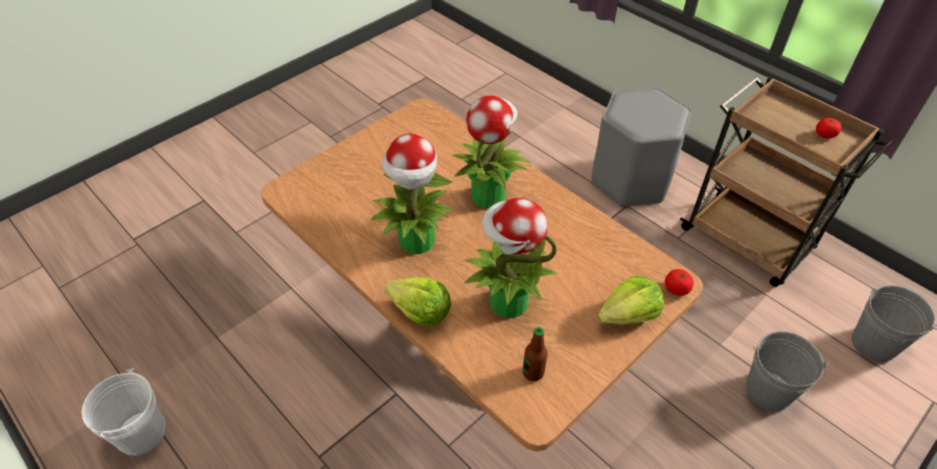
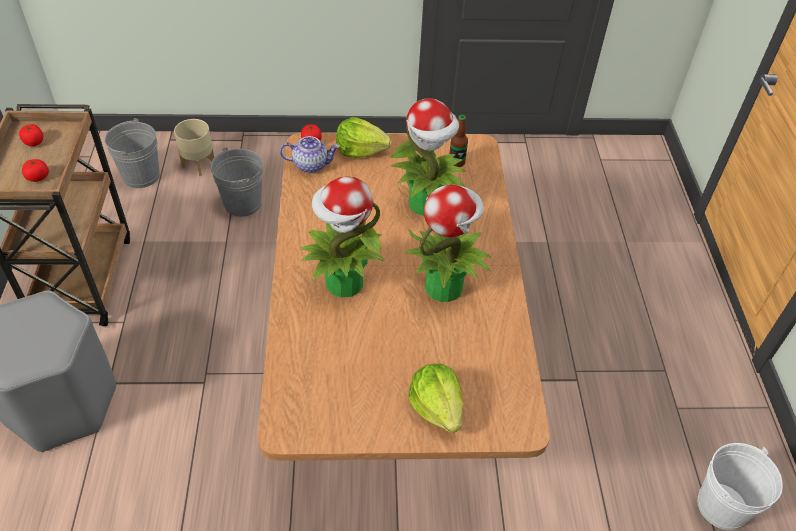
camera: 140 degrees left, 0 degrees up
lettuce [385,277,451,327] -> lettuce moved to [408,364,463,433]
none -> tomato [22,159,49,182]
none -> beige planter [174,119,214,176]
none -> teapot [280,136,340,173]

